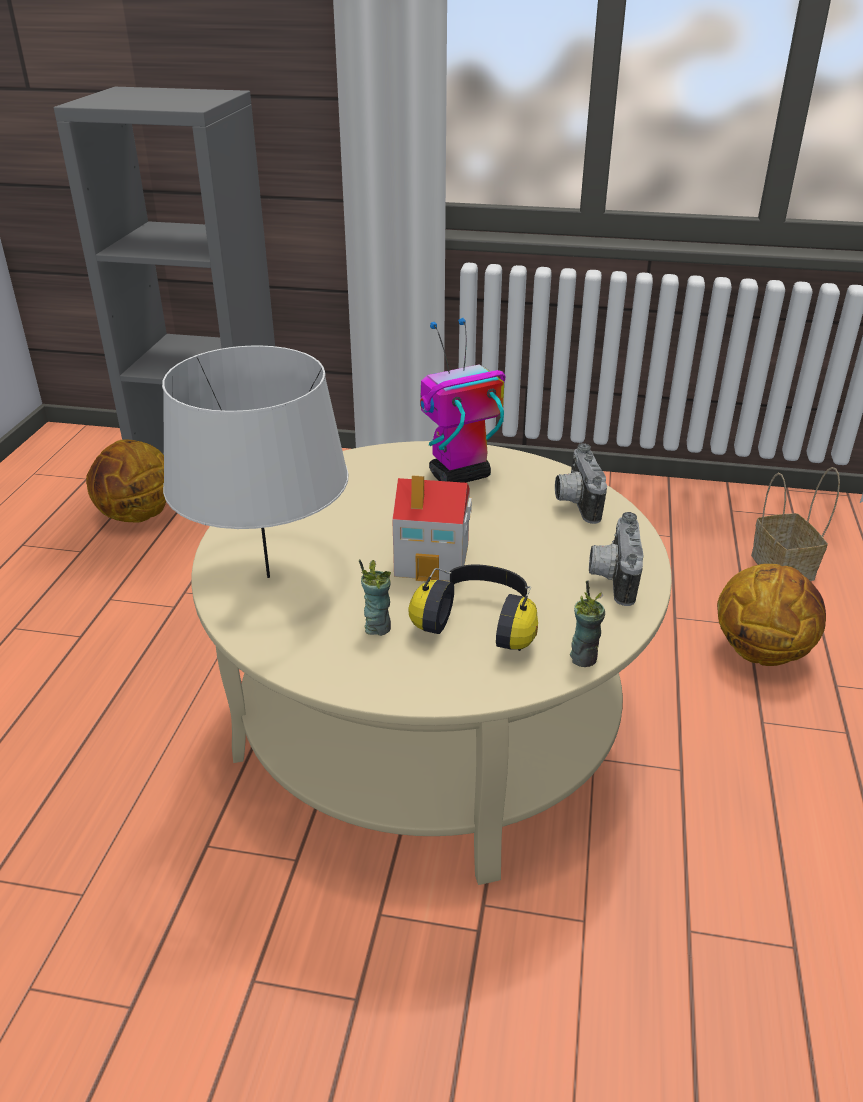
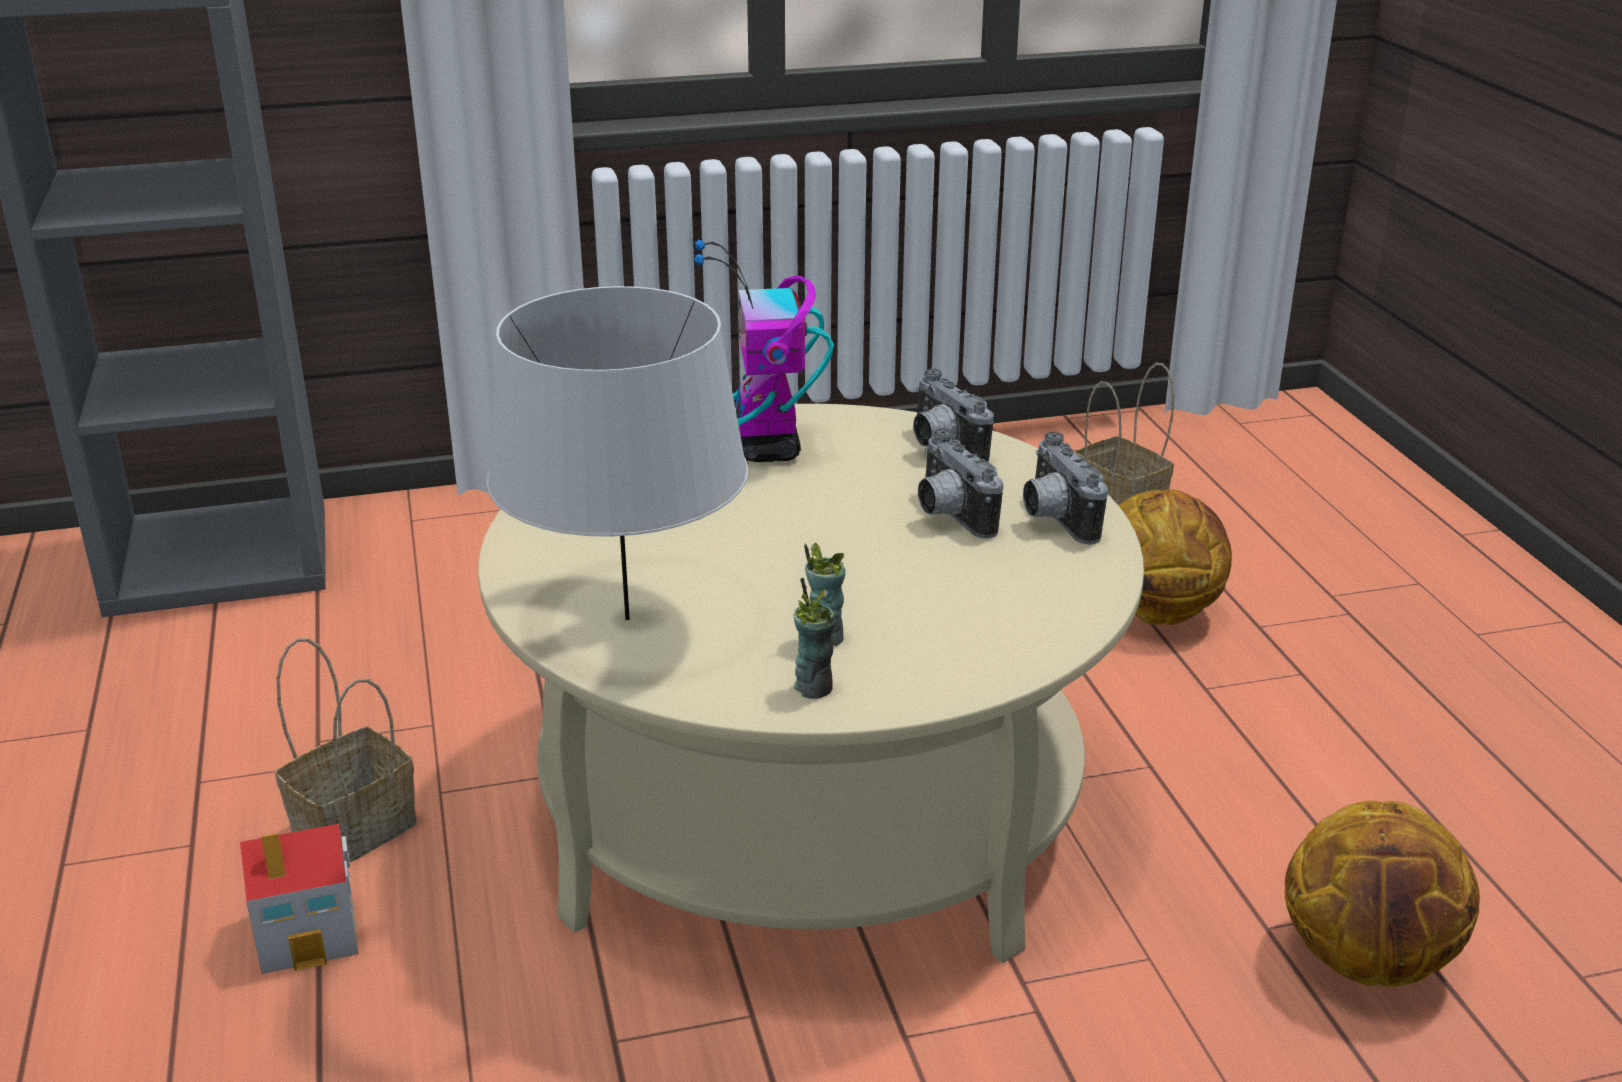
camera: 25 degrees left, 5 degrees down
basketball [86,439,166,522] -> basketball moved to [1285,800,1480,987]
toy house [392,475,472,581] -> toy house moved to [240,824,359,974]
headphones [409,564,538,651] -> none
toy robot [420,318,505,483] -> toy robot turned 45 degrees counterclockwise [694,240,834,462]
cup [570,580,605,667] -> cup moved to [793,578,836,699]
none -> basket [275,638,417,862]
none -> camera [918,429,1004,539]

